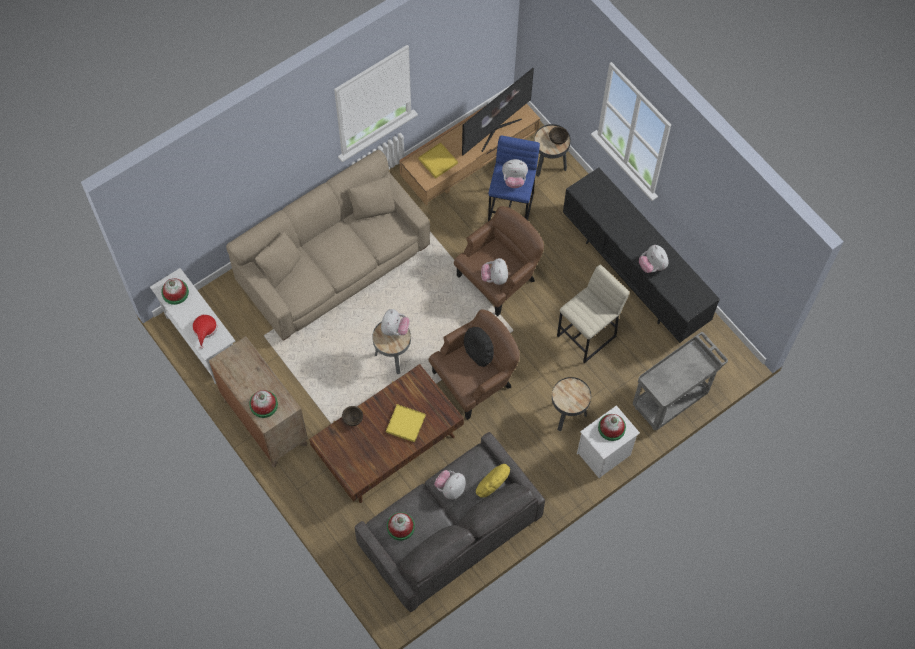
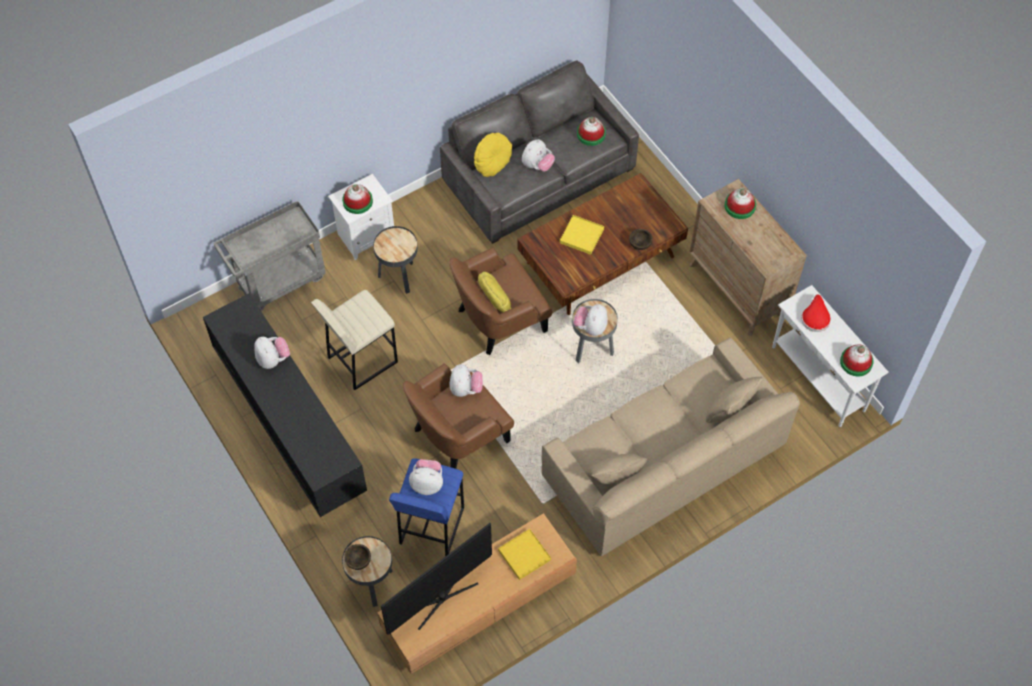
camera: 175 degrees left, 5 degrees down
black pillow [464,327,494,367] -> yellow pillow [478,272,511,312]

